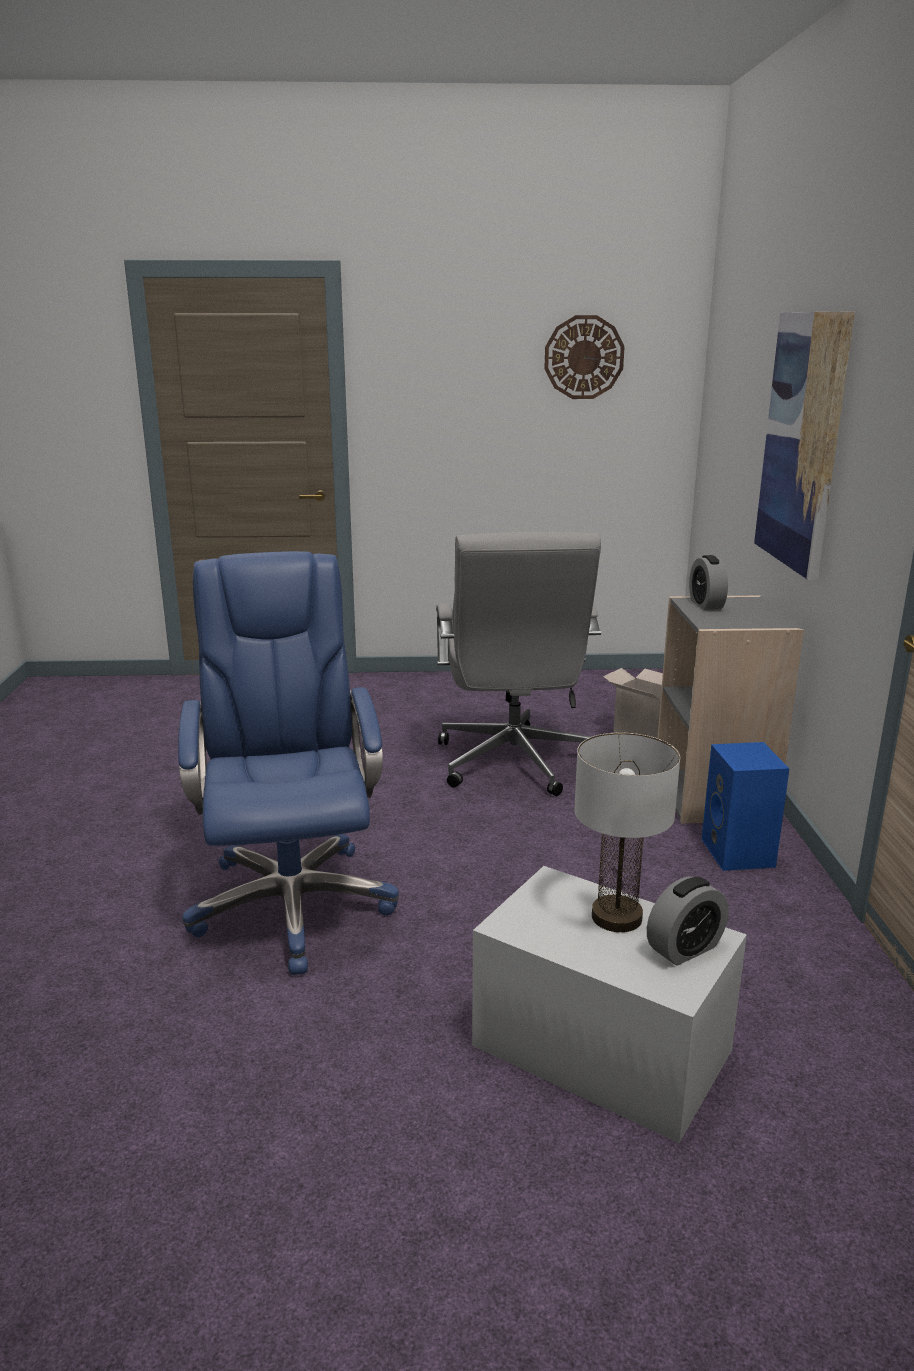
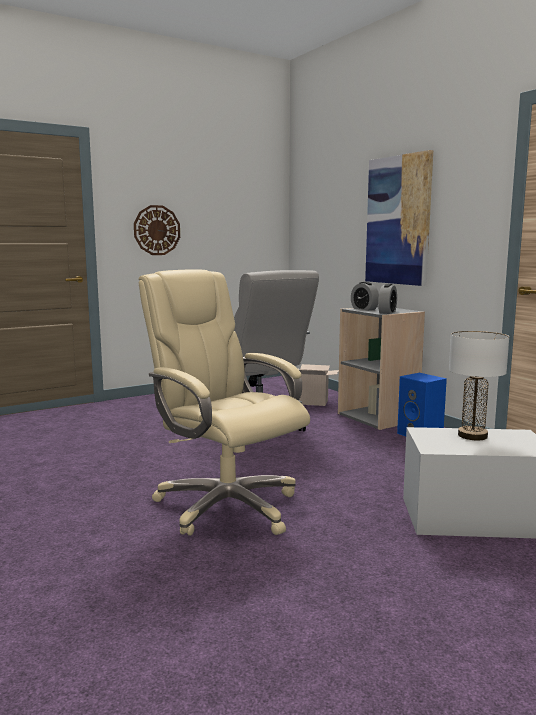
camera: 30 degrees left, 10 degrees down
blue office chair [178,551,399,975] -> beige office chair [139,269,310,536]
wall clock [544,315,625,399] -> wall clock moved to [134,205,180,255]
alarm clock [647,876,729,966] -> alarm clock moved to [378,284,397,314]

